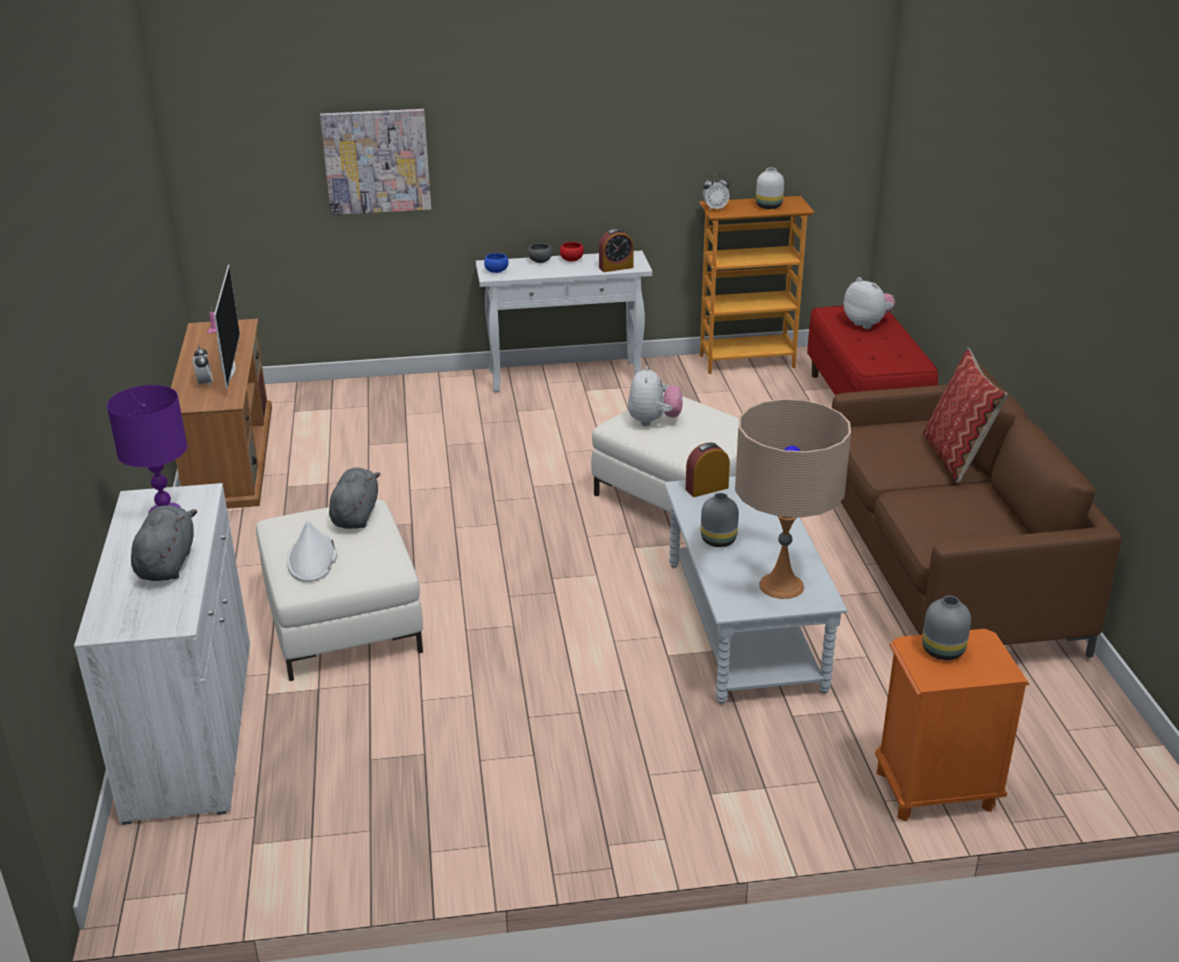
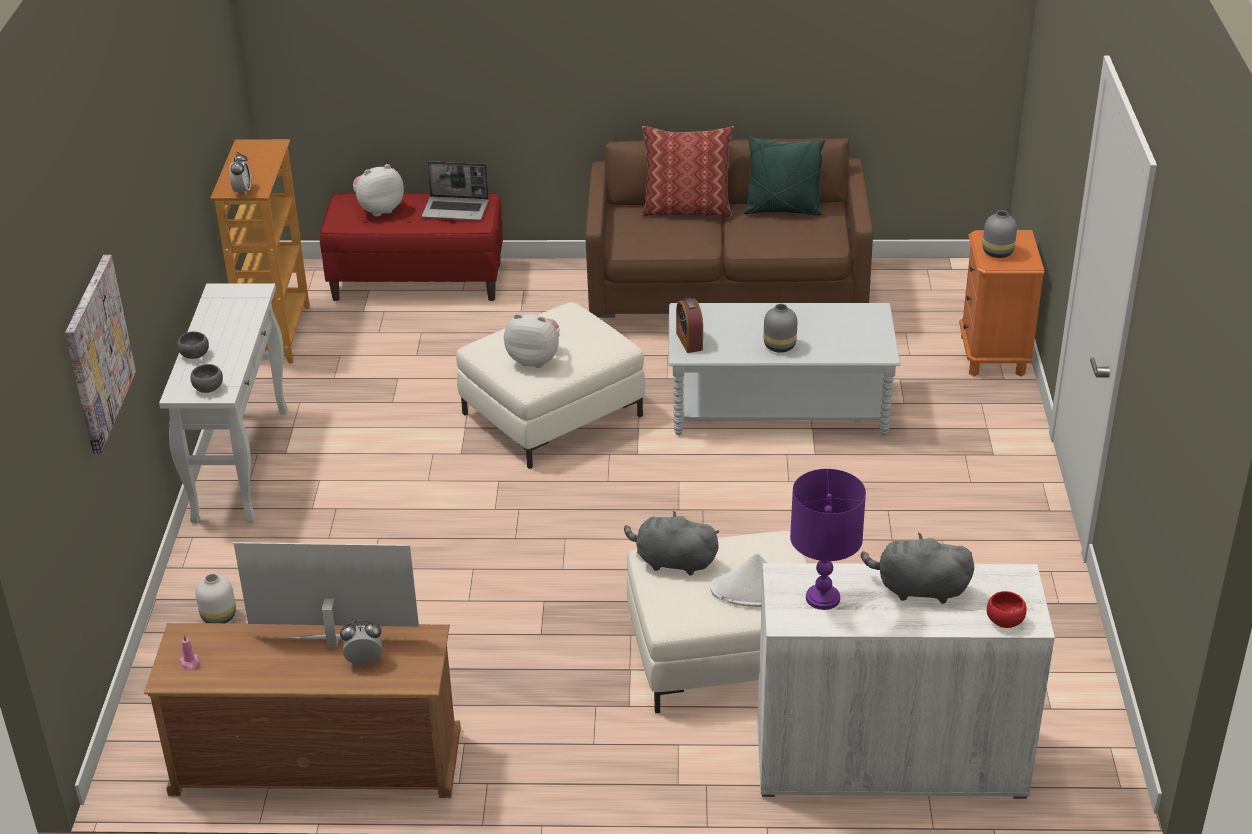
camera: 80 degrees left, 5 degrees up
blue bowl [484,253,508,273] -> grey bowl [190,364,223,393]
red bowl [560,242,584,261] -> red bowl moved to [987,591,1027,628]
alarm clock [599,228,634,272] -> none
beige table lamp [735,399,851,599] -> none
white vase [756,168,784,209] -> white vase moved to [195,573,236,623]
none -> laptop [422,161,489,220]
none -> green pillow [744,136,825,216]

